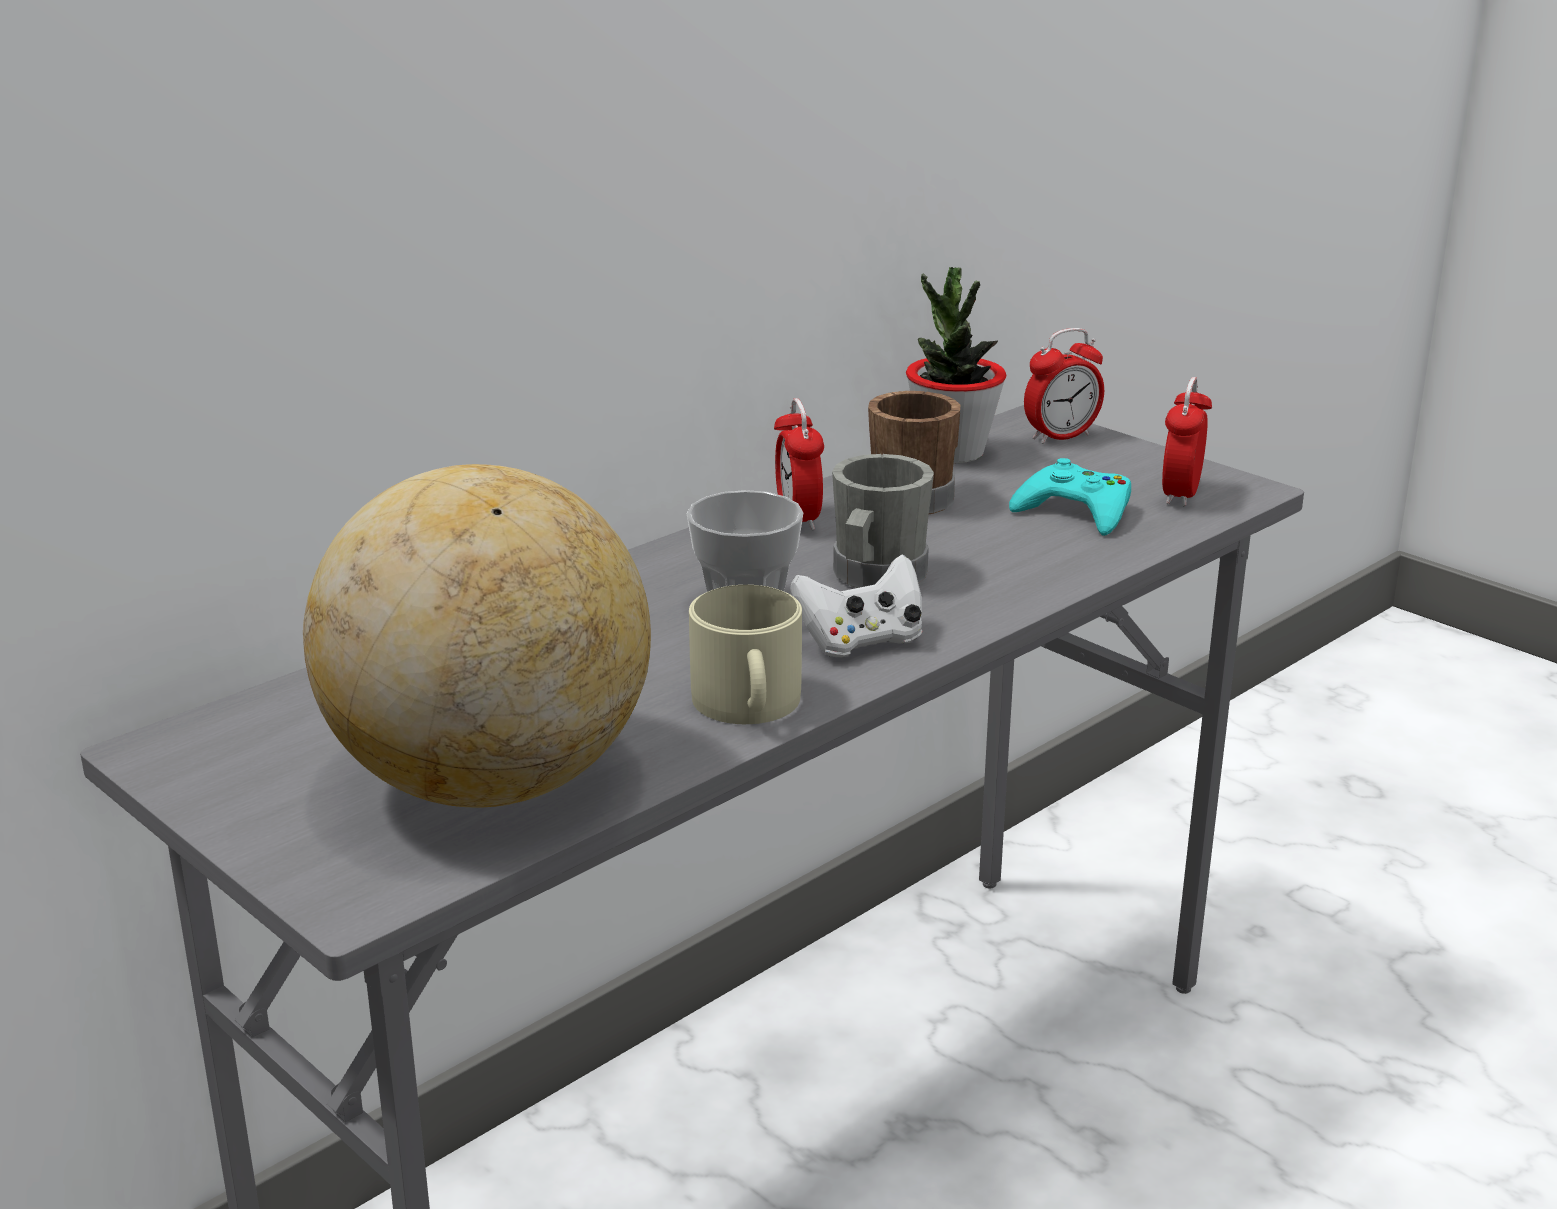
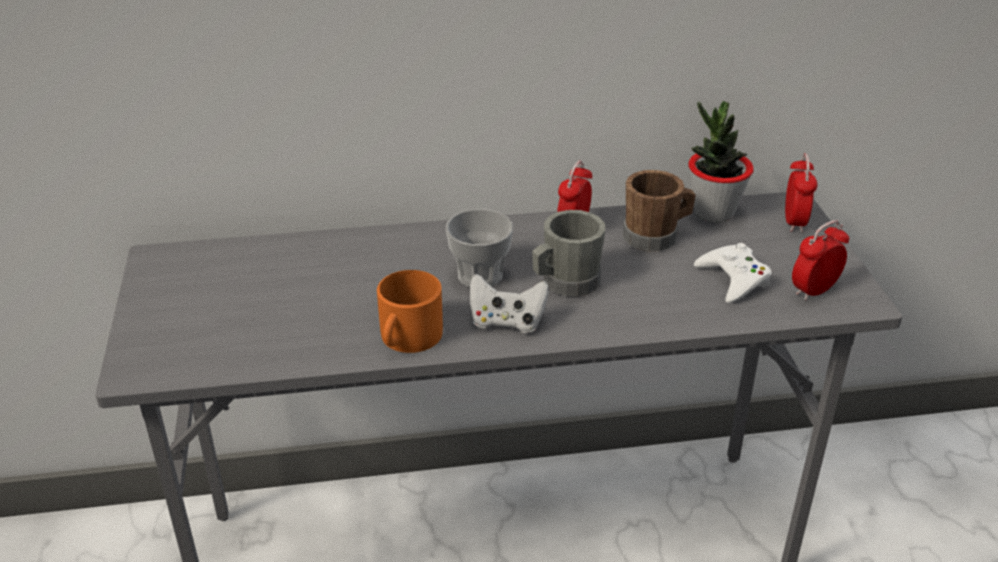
camera: 35 degrees right, 10 degrees up
globe [303,464,651,808] -> none
beige mug [689,585,802,724] -> orange mug [377,270,443,353]
turquoise game controller [1009,458,1131,536] -> white game controller [694,243,772,303]
alarm clock [1024,328,1104,444] -> alarm clock turned 90 degrees counterclockwise [785,153,817,233]

